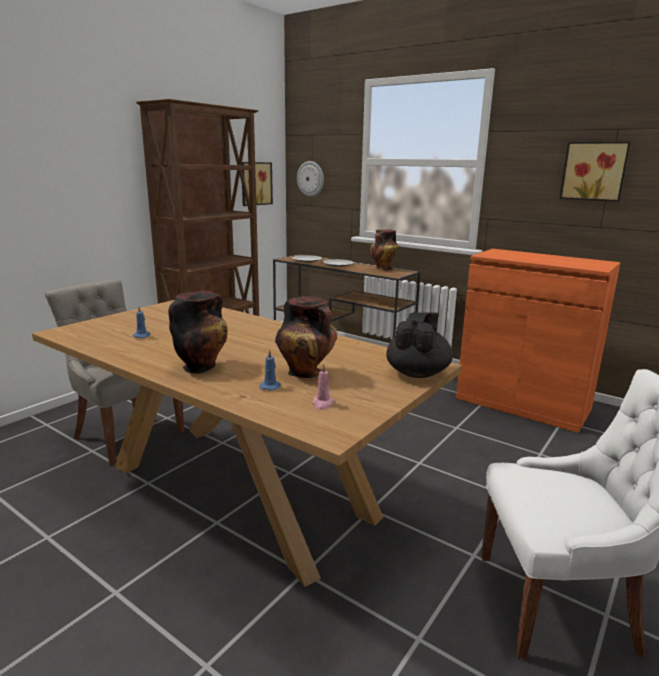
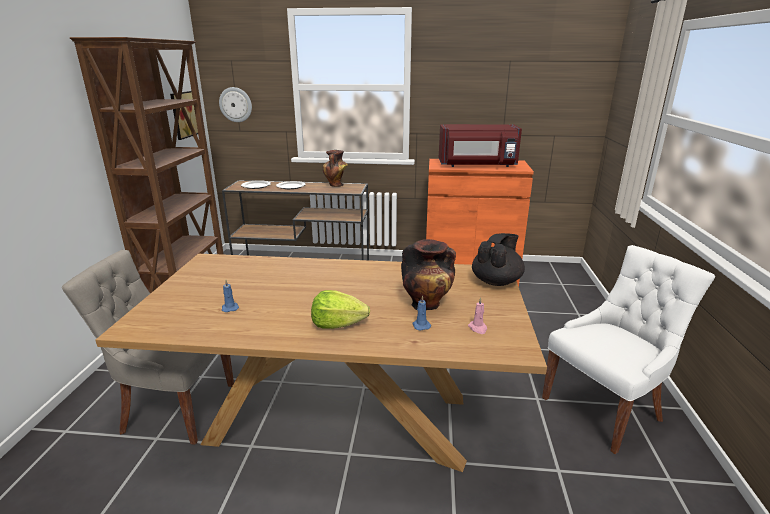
camera: 30 degrees left, 5 degrees up
vase [168,291,228,373] -> lettuce [311,290,370,329]
black teapot [386,312,453,378] -> black teapot turned 45 degrees clockwise [472,233,525,286]
picture [559,141,631,202] -> none
none -> red microwave [439,124,522,167]

